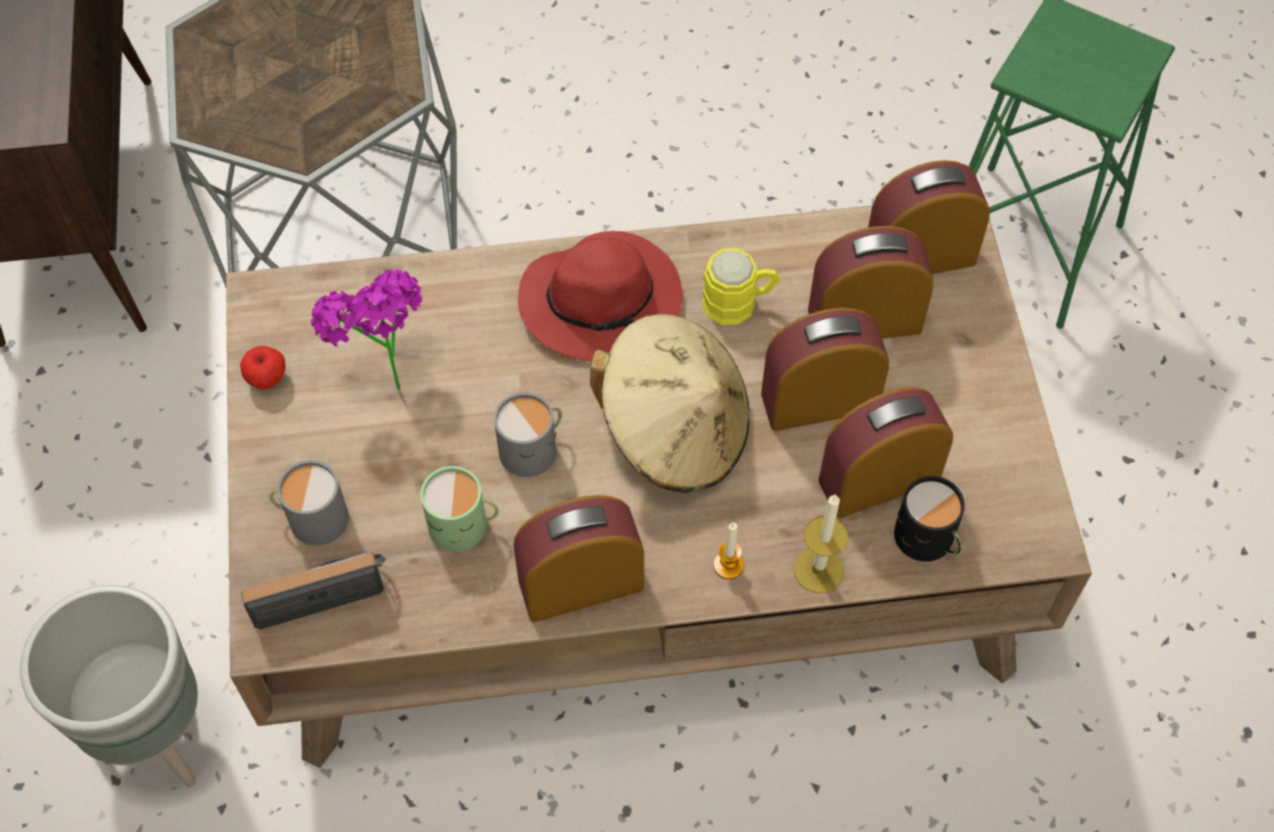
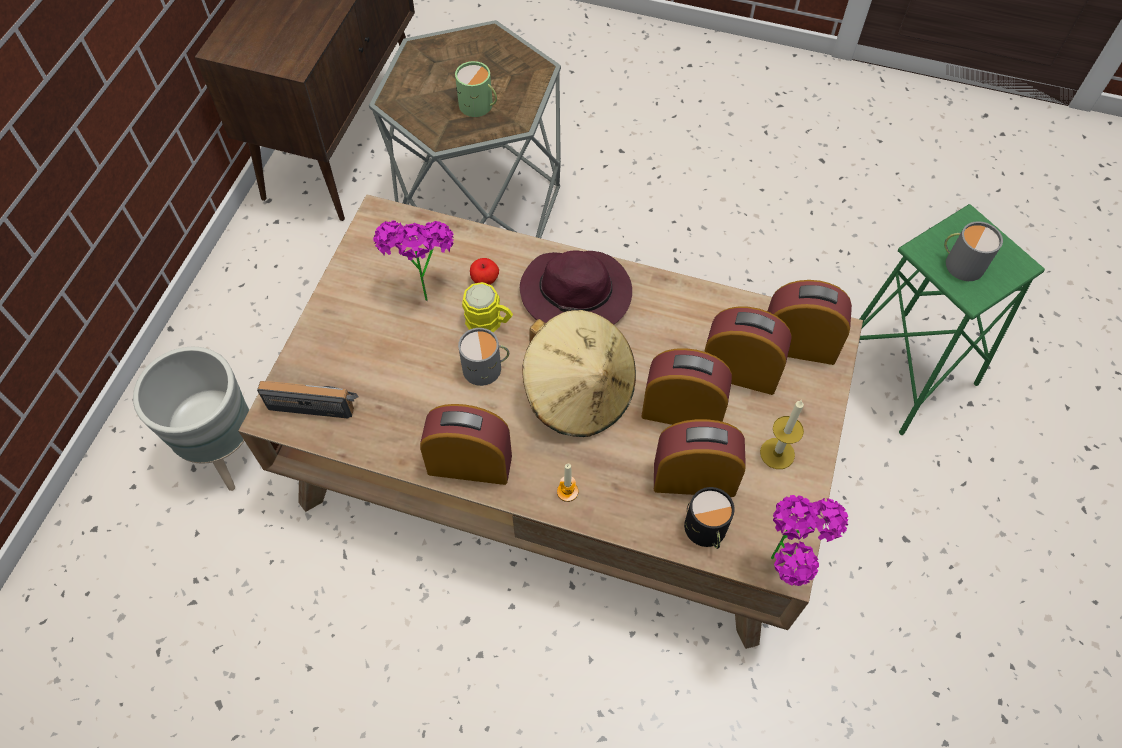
camera: 25 degrees right, 0 degrees up
apple [240,346,286,389] -> apple moved to [470,258,499,285]
grey mug [270,460,349,546] -> grey mug moved to [944,221,1003,281]
green mug [420,466,499,552] -> green mug moved to [455,61,497,117]
red hat [518,231,683,362] -> purple hat [520,251,632,325]
yellow mug [702,248,780,325] -> yellow mug moved to [462,282,513,333]
candle [793,494,849,593] -> candle moved to [760,400,804,469]
none -> potted plant [771,495,848,586]

